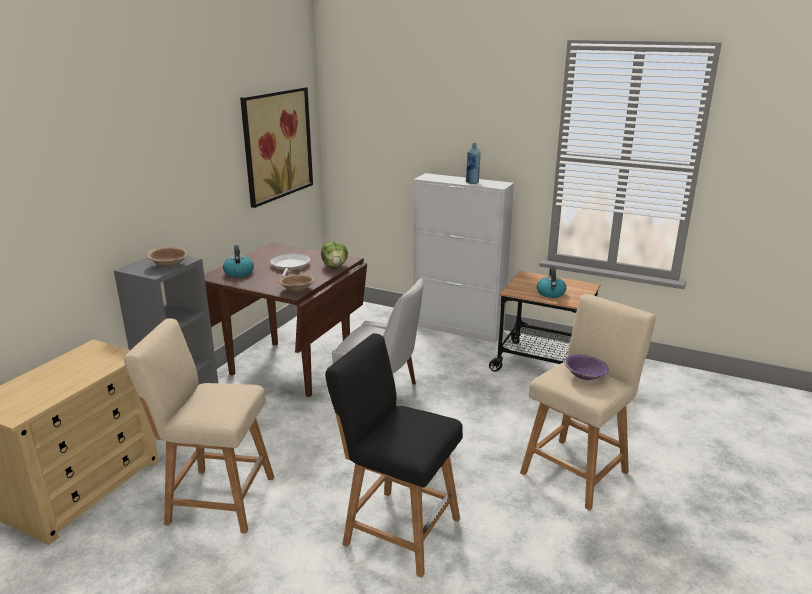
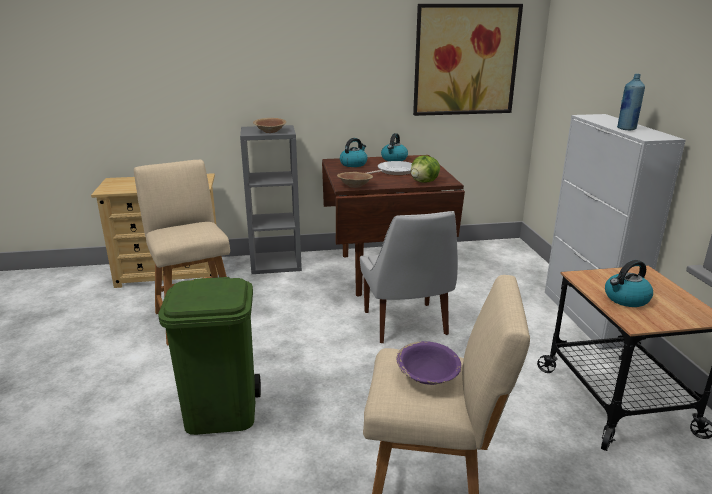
camera: 55 degrees right, 0 degrees up
black stool [325,333,463,578] -> green trash can [158,277,261,435]
none -> kettle [381,133,408,161]

